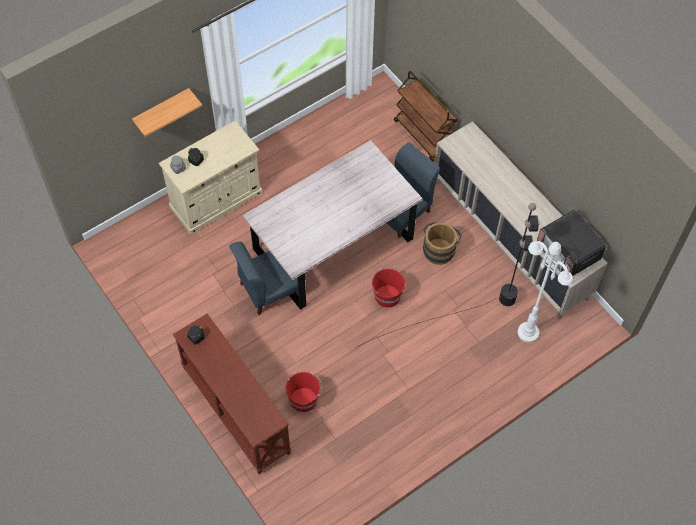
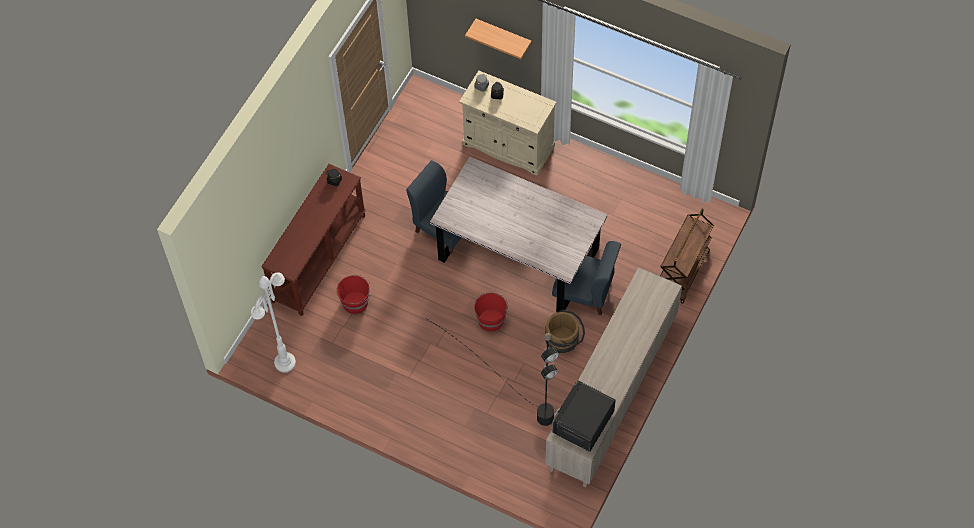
camera: 65 degrees right, 0 degrees up
white floor lamp [518,241,573,343] -> white floor lamp moved to [251,272,296,373]

